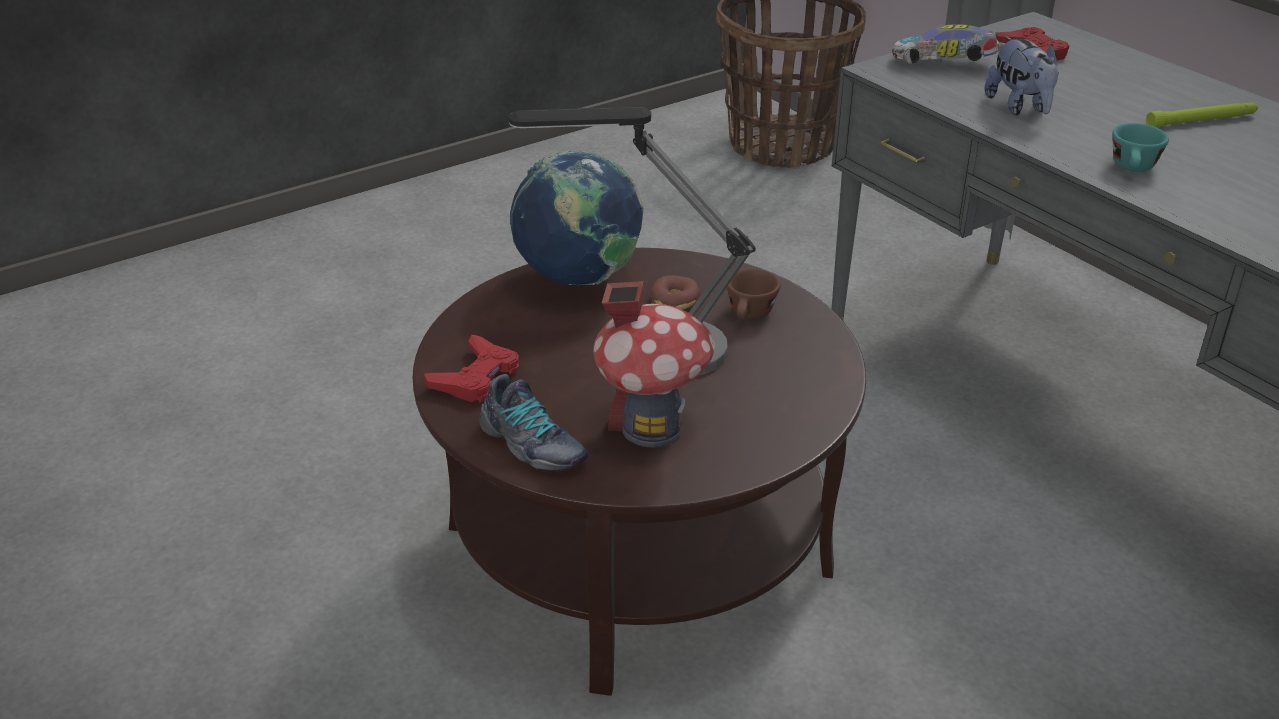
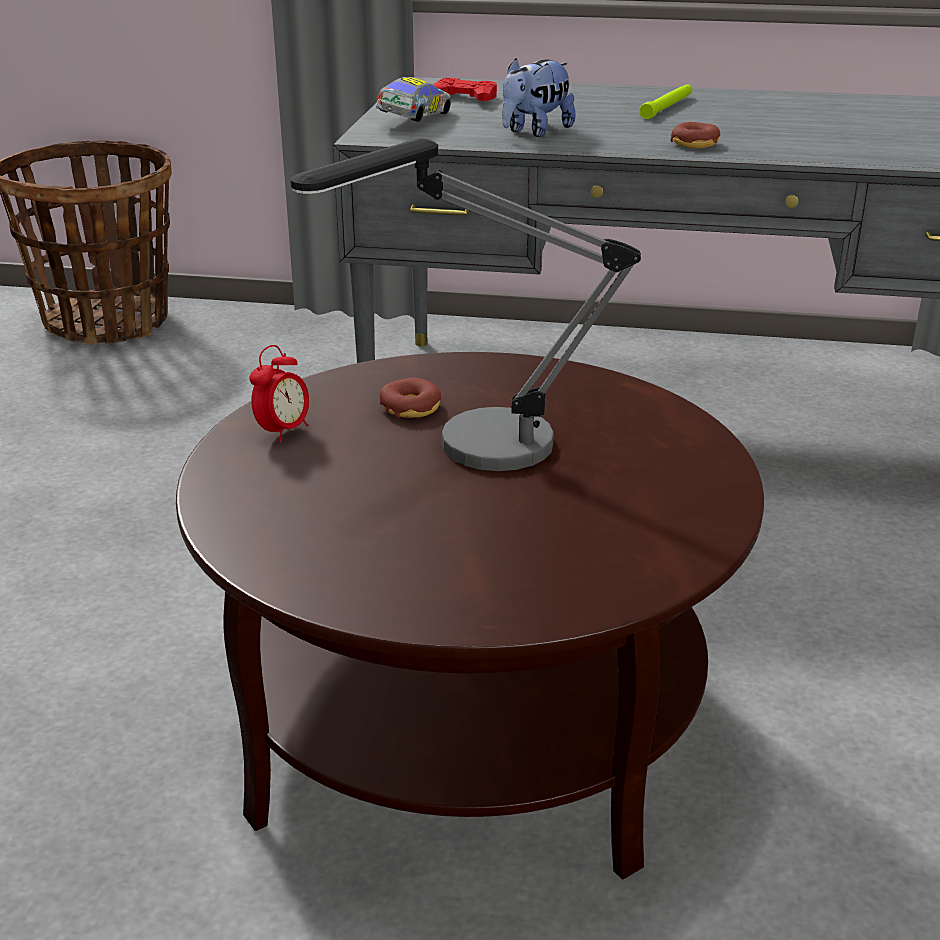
camera: 45 degrees left, 5 degrees down
red game controller [424,334,519,403] -> none
shoe [479,374,588,473] -> none
globe [510,150,644,285] -> alarm clock [249,345,309,443]
toy house [593,281,714,447] -> none
brown cup [727,268,781,319] -> none
toy car [892,24,999,64] -> toy car turned 150 degrees clockwise [376,77,452,122]
plush toy [984,36,1059,115] -> plush toy turned 105 degrees clockwise [502,58,576,137]
turquoise cup [1112,123,1169,172] -> donut [671,122,720,149]

